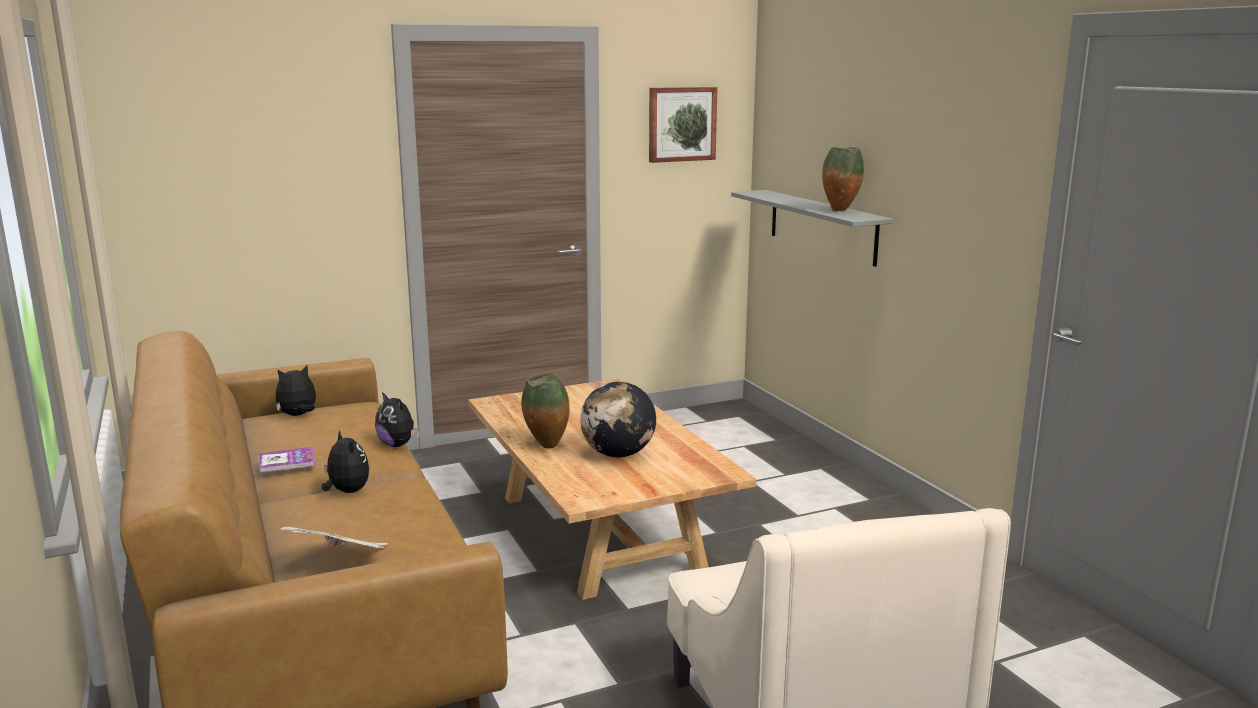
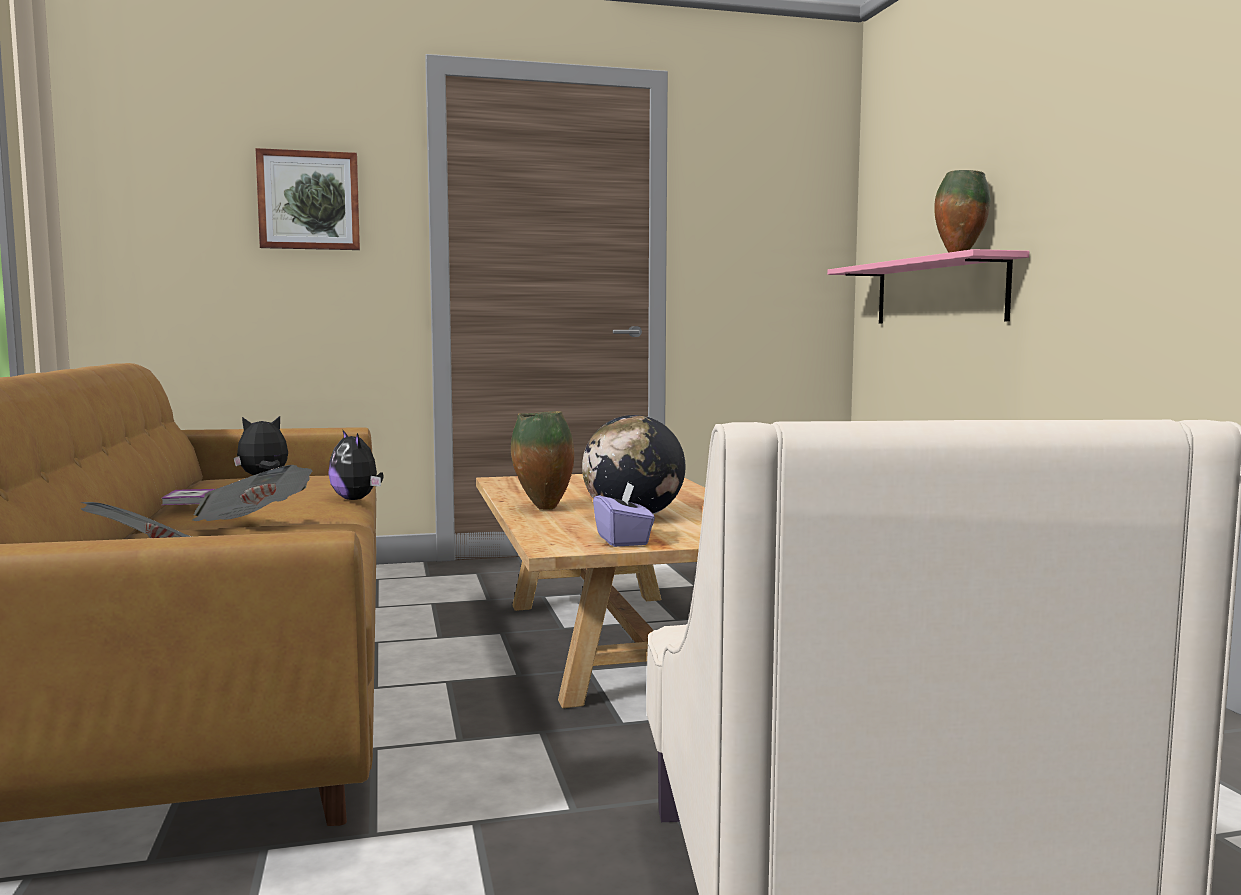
camera: 10 degrees right, 10 degrees down
plush toy [322,430,369,493] -> newspaper [192,465,313,521]
picture [649,87,717,163] -> picture moved to [255,148,360,250]
grey shelf [731,190,893,267] -> pink shelf [827,249,1029,323]
none -> purple tissue box [593,483,655,547]

